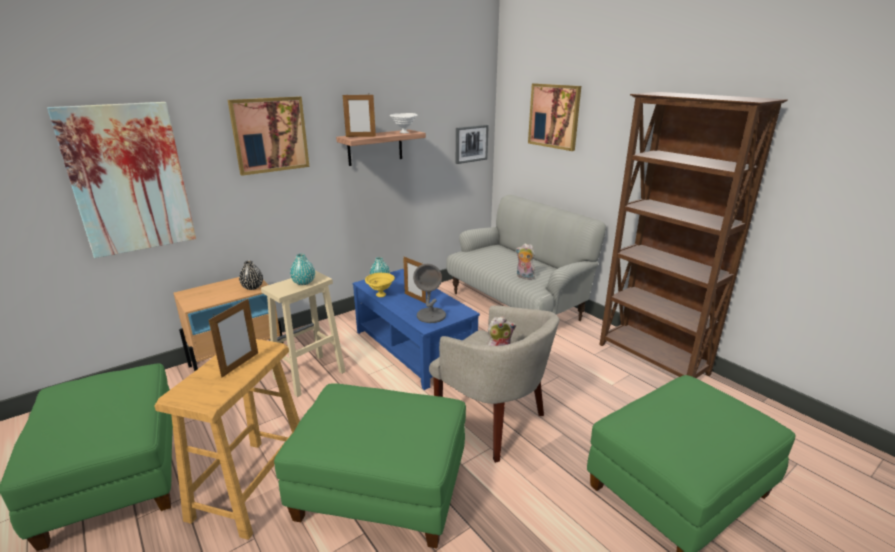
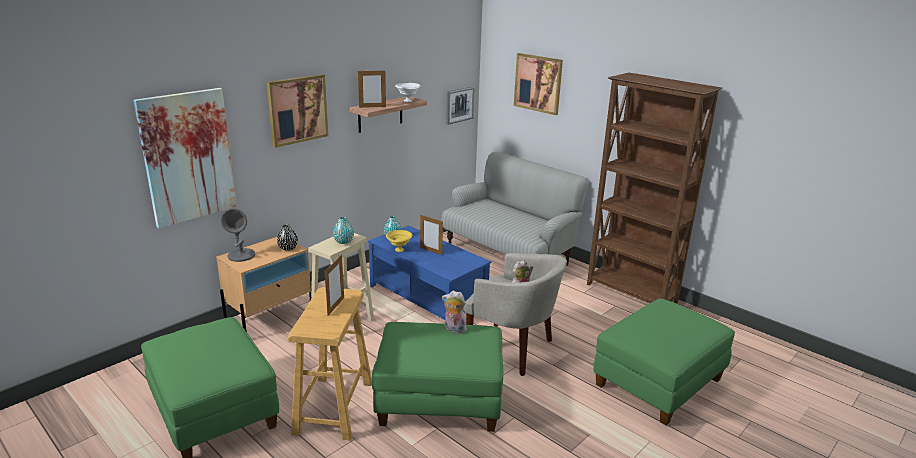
camera: 10 degrees left, 0 degrees up
grey table lamp [413,264,446,323] -> grey table lamp moved to [220,208,256,262]
plush toy [516,243,536,280] -> plush toy moved to [442,291,467,334]

